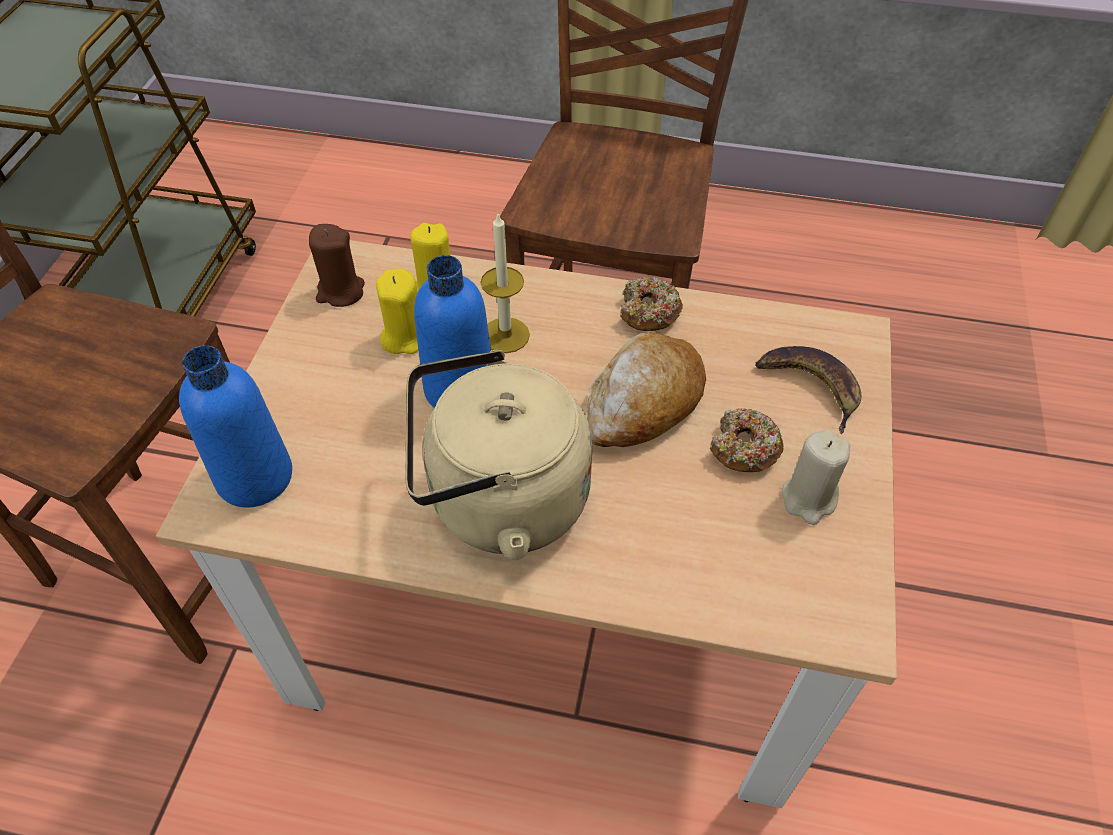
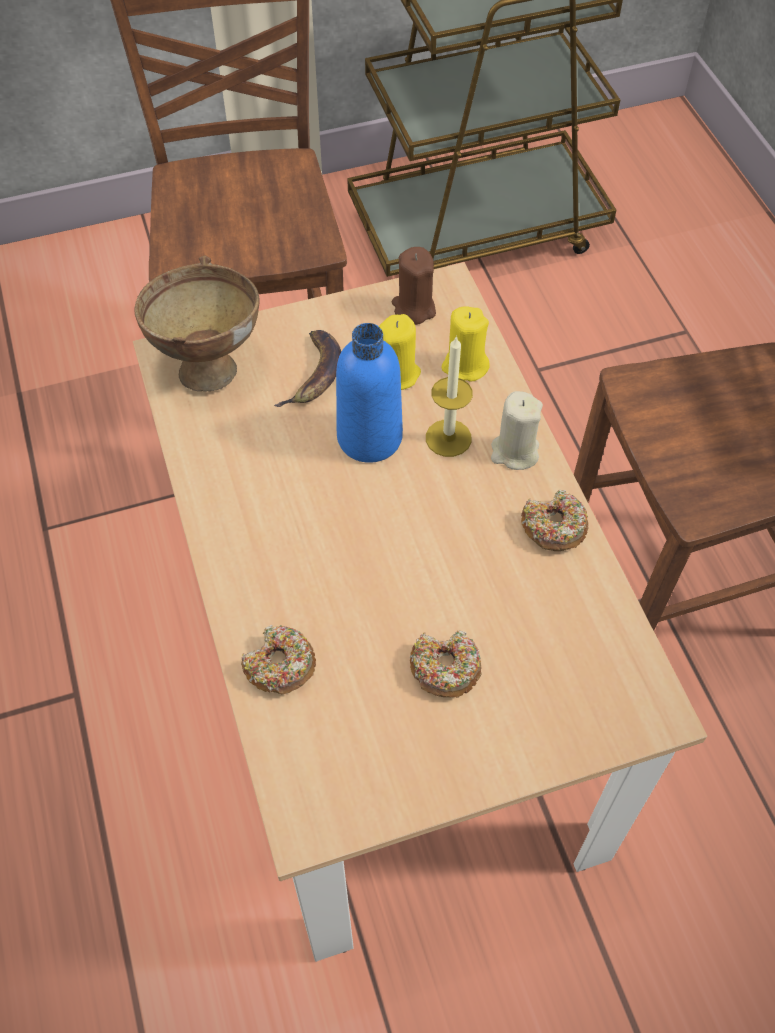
camera: 60 degrees right, 5 degrees up
blue bottle [179,345,292,508] -> brown bowl [135,255,259,391]
beige kettle [405,350,592,560] -> none
bread [587,332,706,447] -> none
banana [755,346,861,434] -> banana moved to [274,330,341,407]
beige candle [782,430,850,525] -> beige candle moved to [491,391,543,470]
none -> donut [241,625,316,695]

